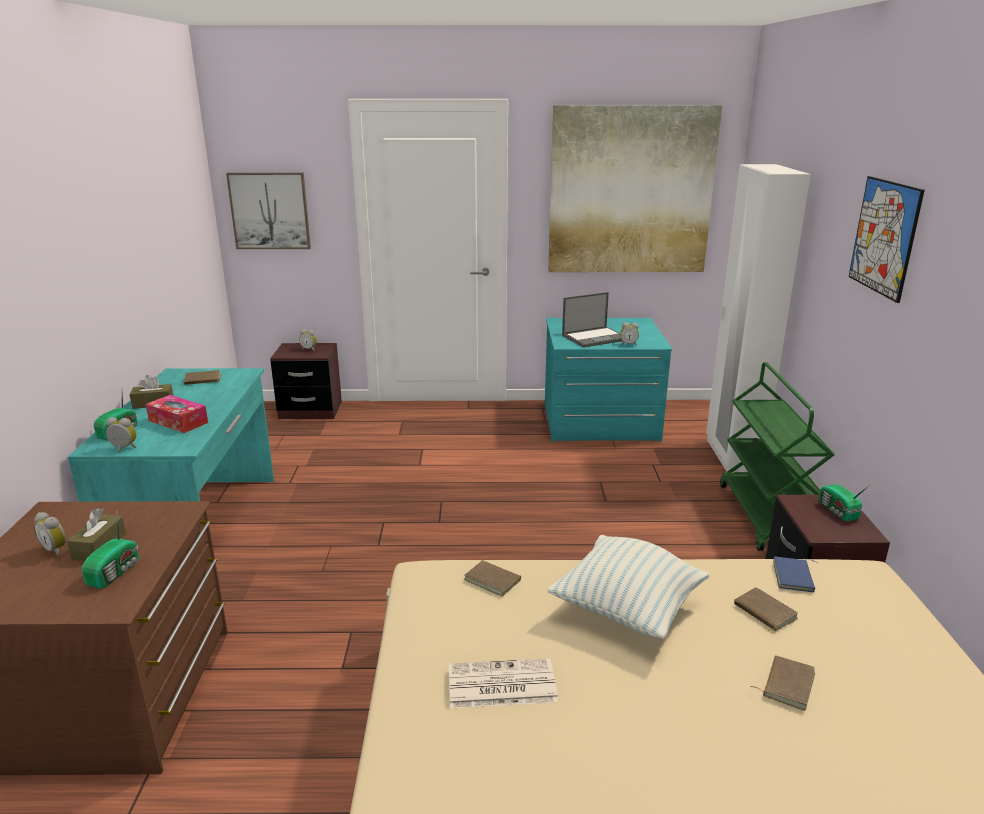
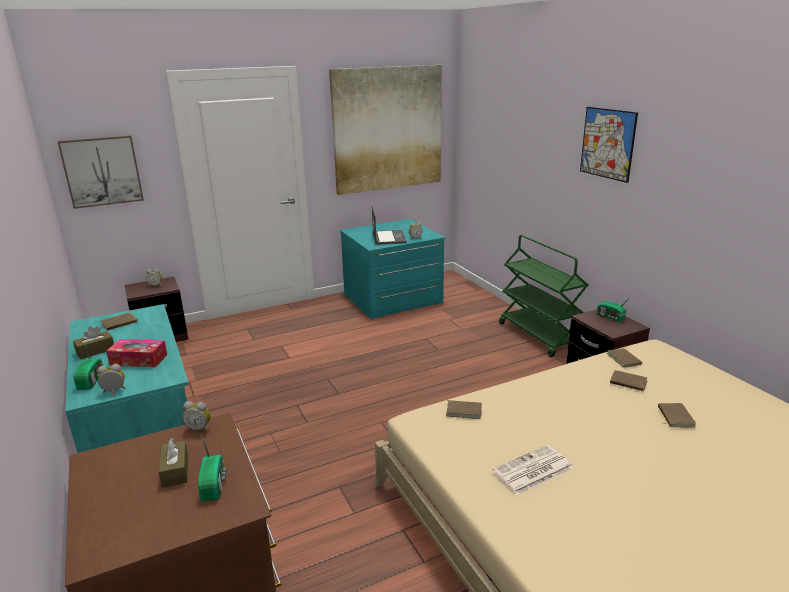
camera: 25 degrees left, 0 degrees up
alarm clock [34,512,66,557] -> alarm clock moved to [182,401,211,432]
pillow [548,535,709,639] -> none
laptop [562,292,622,348] -> laptop turned 45 degrees counterclockwise [372,206,407,245]
white wardrobe [706,164,811,472] -> none
blue book [773,557,817,593] -> brown book [607,347,642,368]

